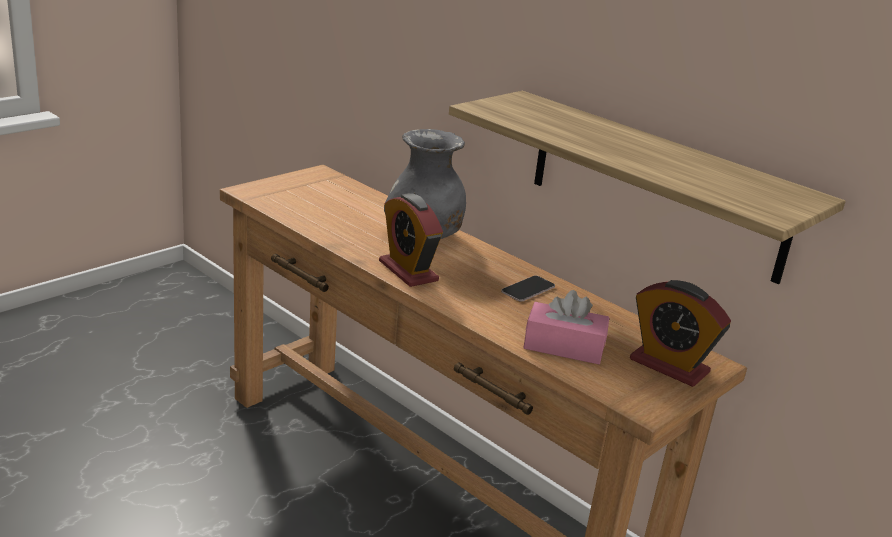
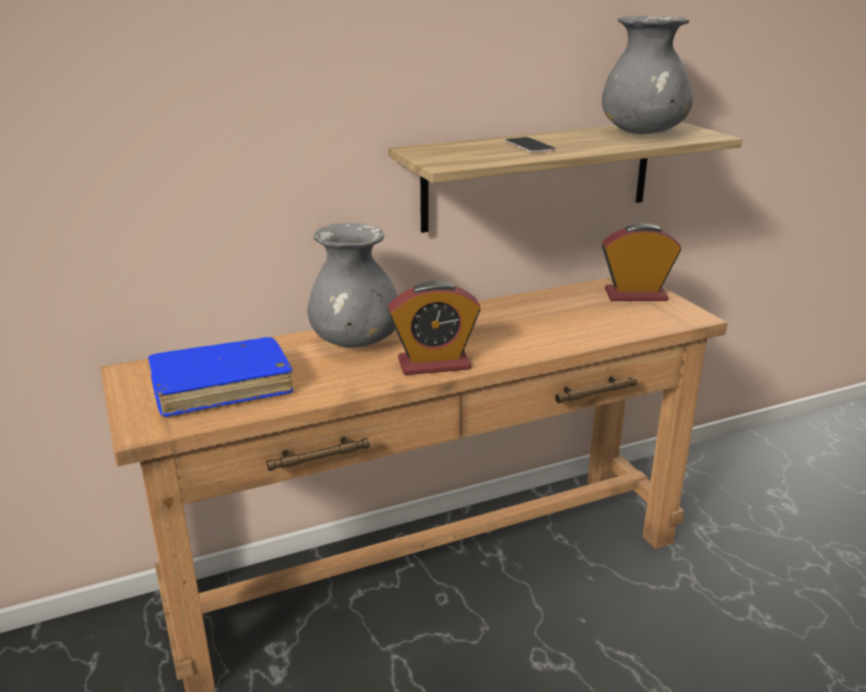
camera: 65 degrees left, 0 degrees up
phone [501,275,555,302] -> phone moved to [505,137,555,153]
pink tissue box [523,290,609,364] -> none
alarm clock [630,280,731,387] -> alarm clock turned 150 degrees counterclockwise [602,223,681,301]
none -> blue book [148,337,293,417]
none -> grey vase [602,16,693,134]

